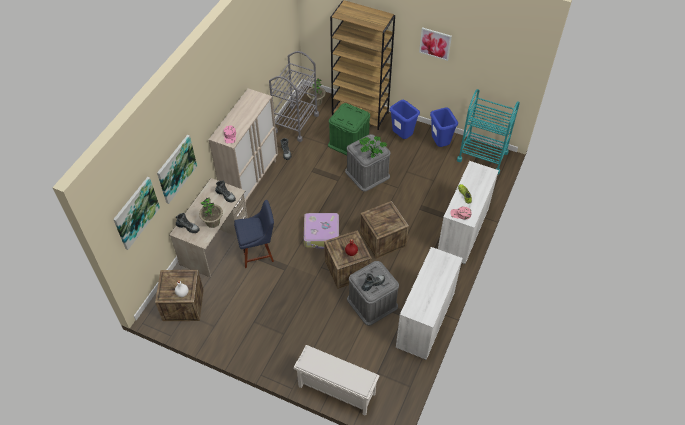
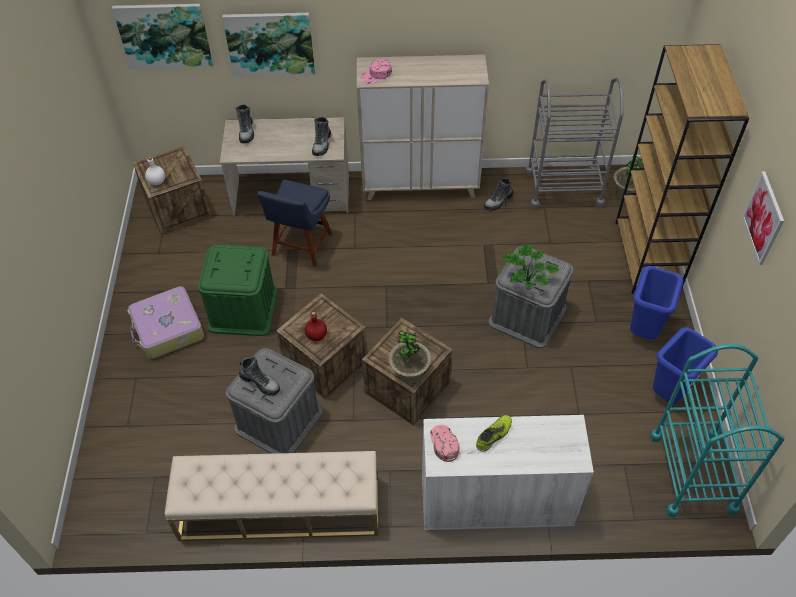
camera: 65 degrees right, 0 degrees up
potted plant [199,197,223,228] -> potted plant moved to [388,331,431,384]
blue chair [234,200,274,268] -> blue chair turned 60 degrees clockwise [257,179,332,267]
white shoe rack [294,345,380,416] -> none
suitcase [304,213,339,249] -> suitcase moved to [127,286,204,359]
green storage box [328,103,370,155] -> green storage box moved to [198,245,278,336]
white cabinet [396,247,463,360] -> beige bench [165,451,378,541]

